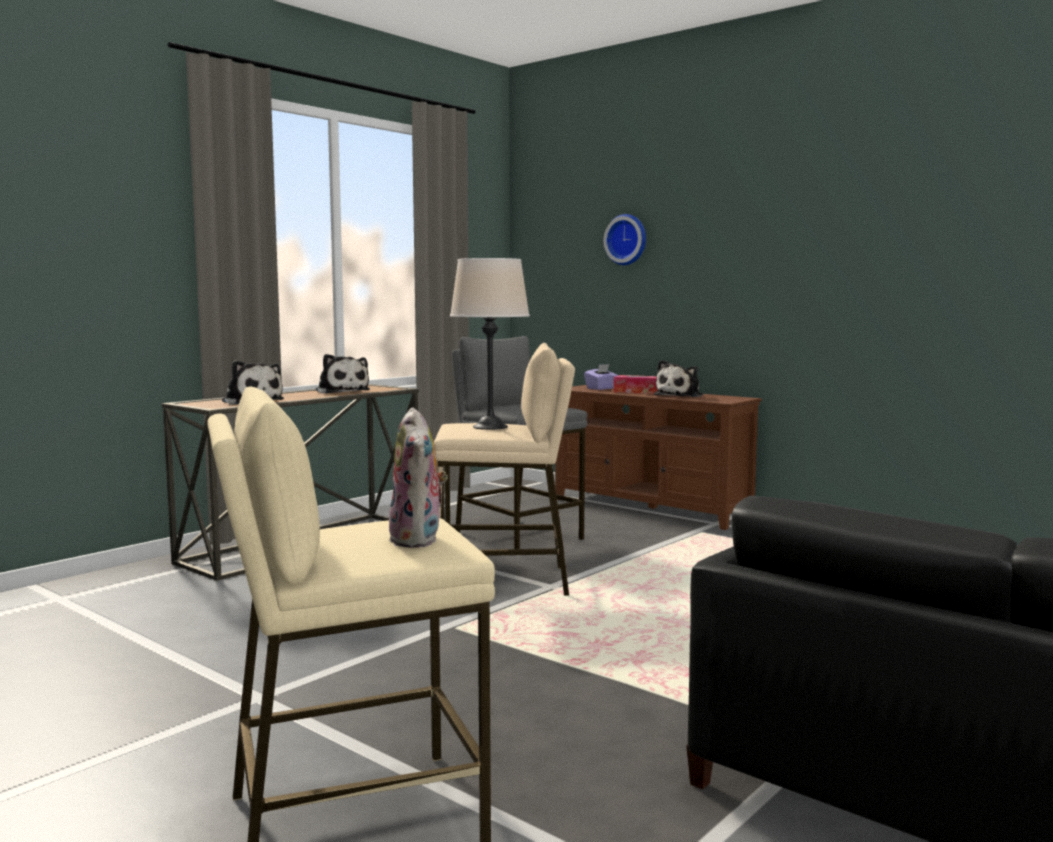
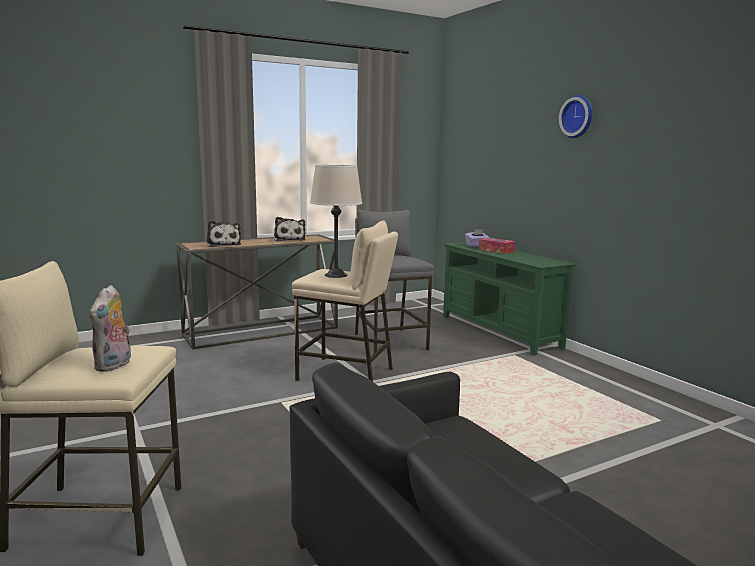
camera: 20 degrees right, 5 degrees up
brown tv stand [555,385,762,530] -> green tv stand [443,242,576,356]
wall clock [603,214,646,265] -> wall clock moved to [559,95,593,138]
plush toy [654,360,703,397] -> none

